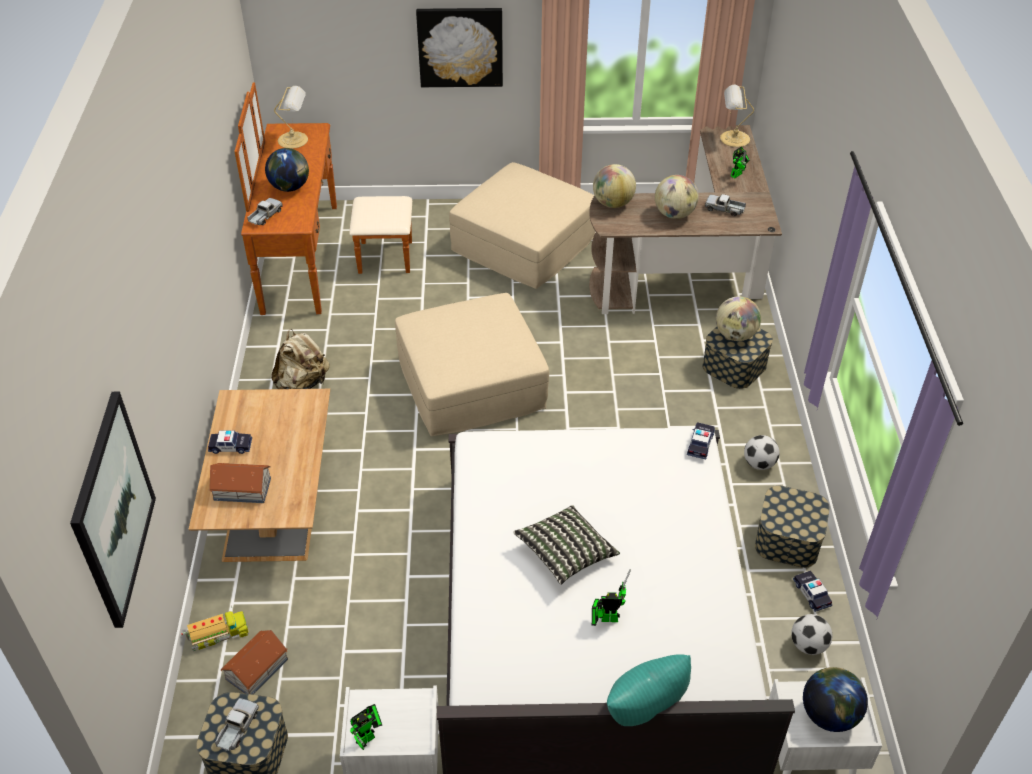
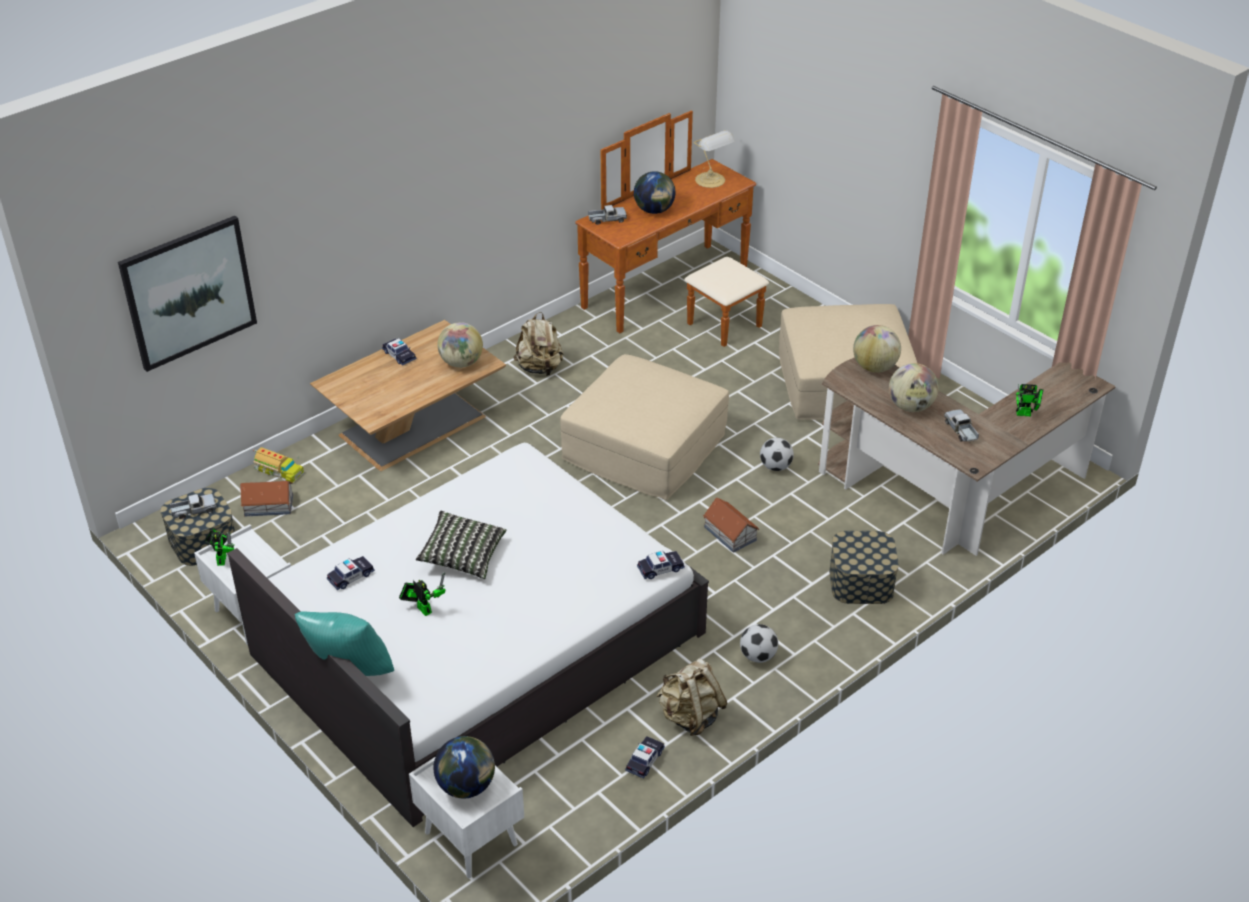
camera: 50 degrees right, 5 degrees down
toy house [209,463,271,503] -> toy house moved to [703,498,760,553]
toy robot [350,704,382,750] -> toy robot turned 105 degrees counterclockwise [204,528,235,566]
picture [416,8,503,87] -> none
globe [716,296,761,341] -> globe moved to [437,322,483,368]
table lamp [720,85,754,147] -> none
storage box [755,486,830,568] -> beige backpack [656,659,728,736]
football [791,614,832,655] -> football moved to [760,438,794,471]
none -> toy car [327,556,375,590]

